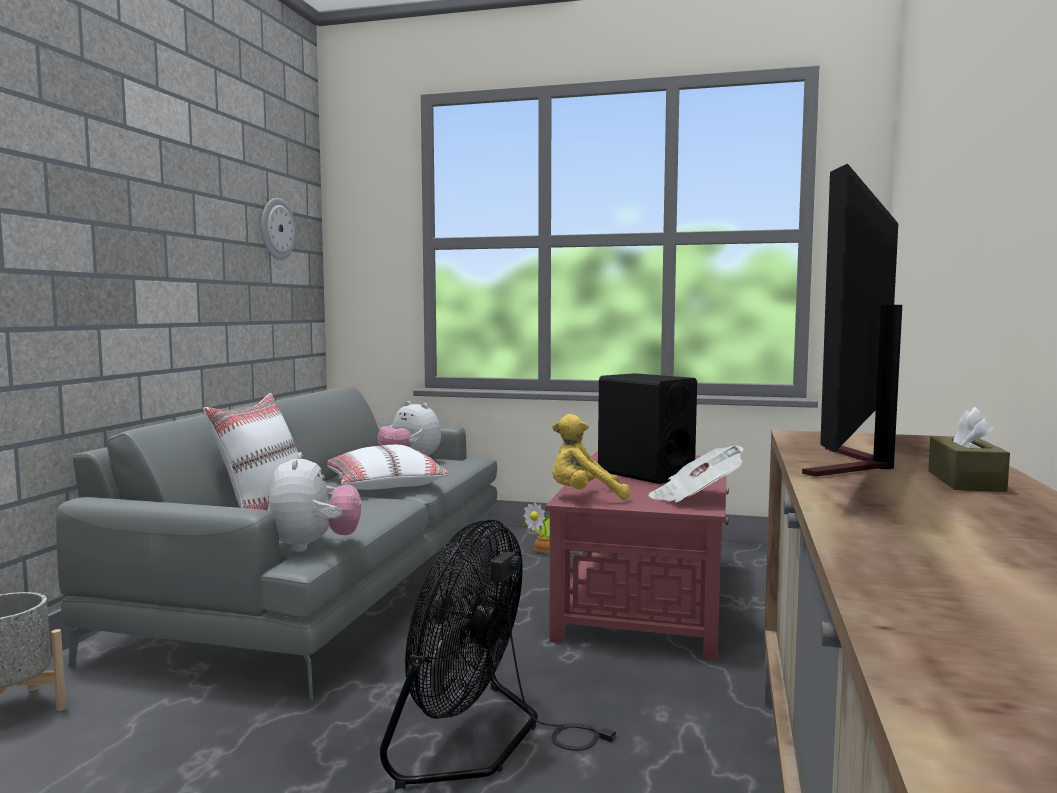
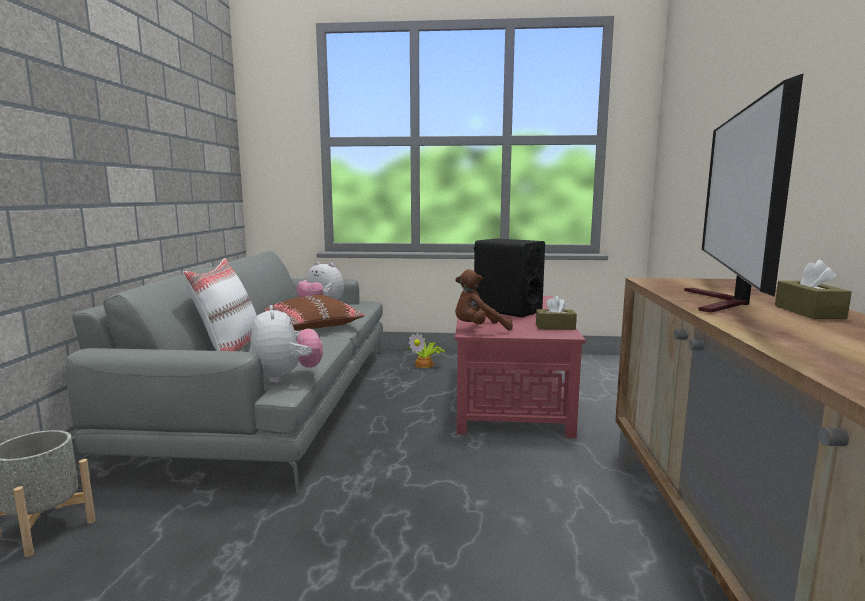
camera: 10 degrees left, 5 degrees up
wall clock [261,198,296,260] -> none
white pillow [327,445,450,490] -> brown pillow [265,295,365,331]
black fan [380,519,618,789] -> none
yellow plush toy [552,414,630,500] -> brown plush toy [455,269,513,330]
newspaper [649,446,744,502] -> brown tissue box [536,296,577,330]

